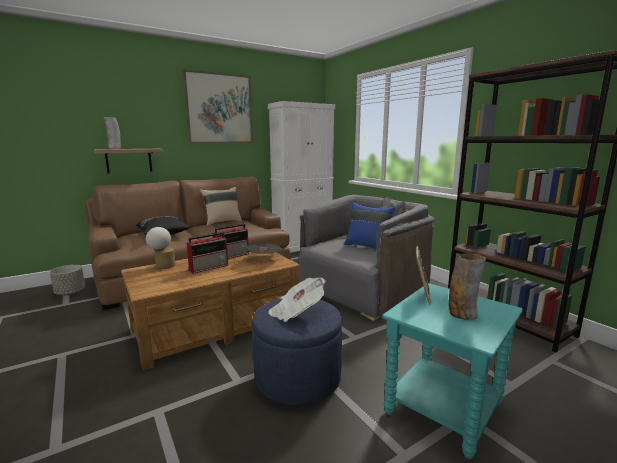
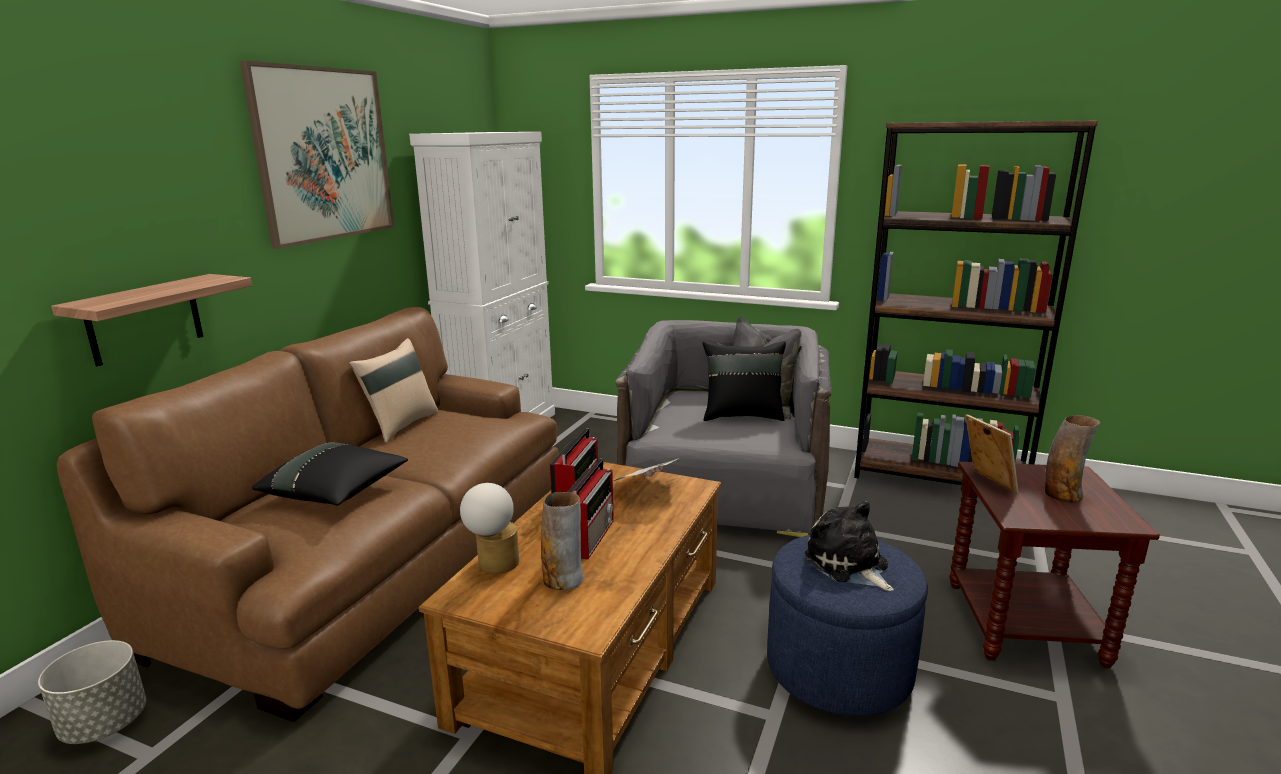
camera: 35 degrees left, 5 degrees up
vase [103,117,121,149] -> vase moved to [541,492,583,590]
newspaper [268,278,326,322] -> plush toy [805,501,893,591]
blue pillow [344,203,395,249] -> black pillow [702,341,786,421]
turquoise side table [382,283,523,459] -> brown side table [949,462,1160,668]

